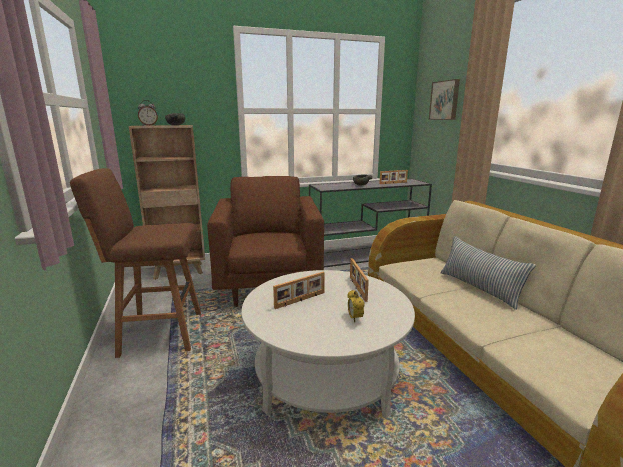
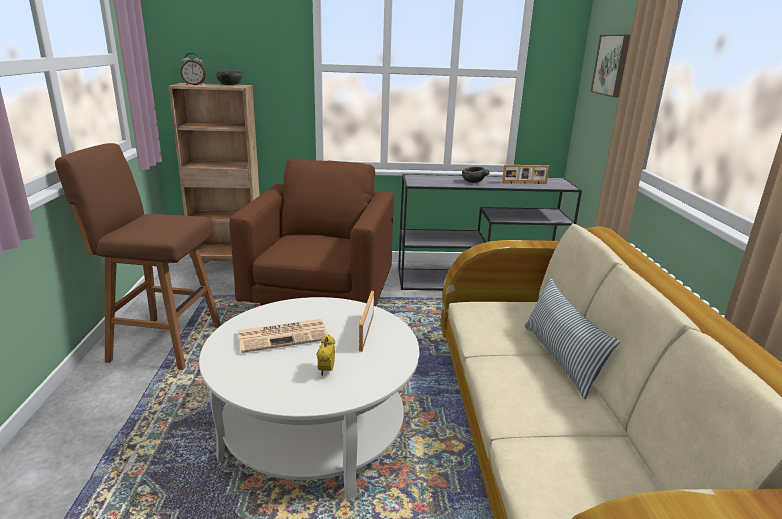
camera: 15 degrees right, 5 degrees up
picture frame [273,272,325,309] -> newspaper [237,319,329,353]

